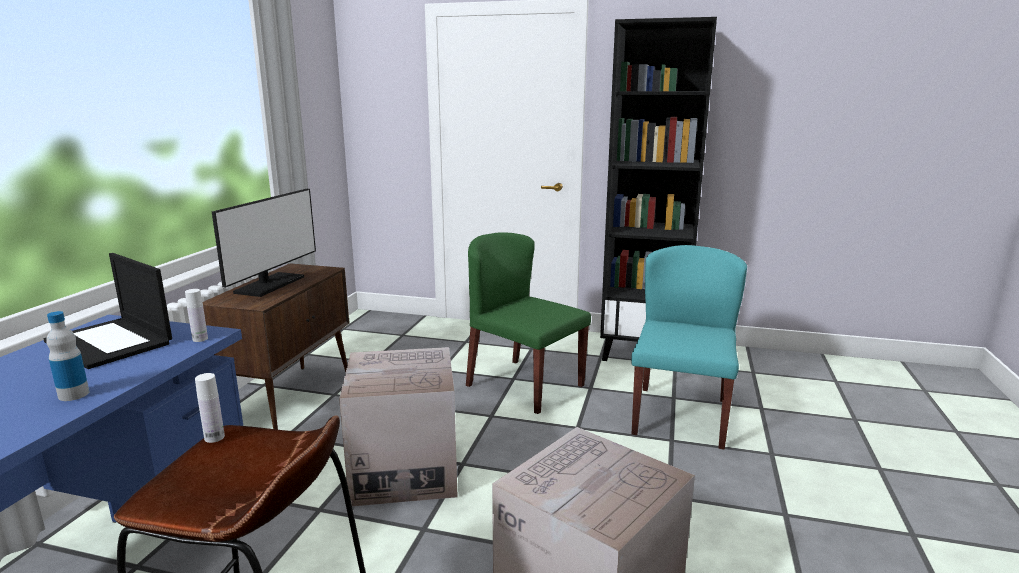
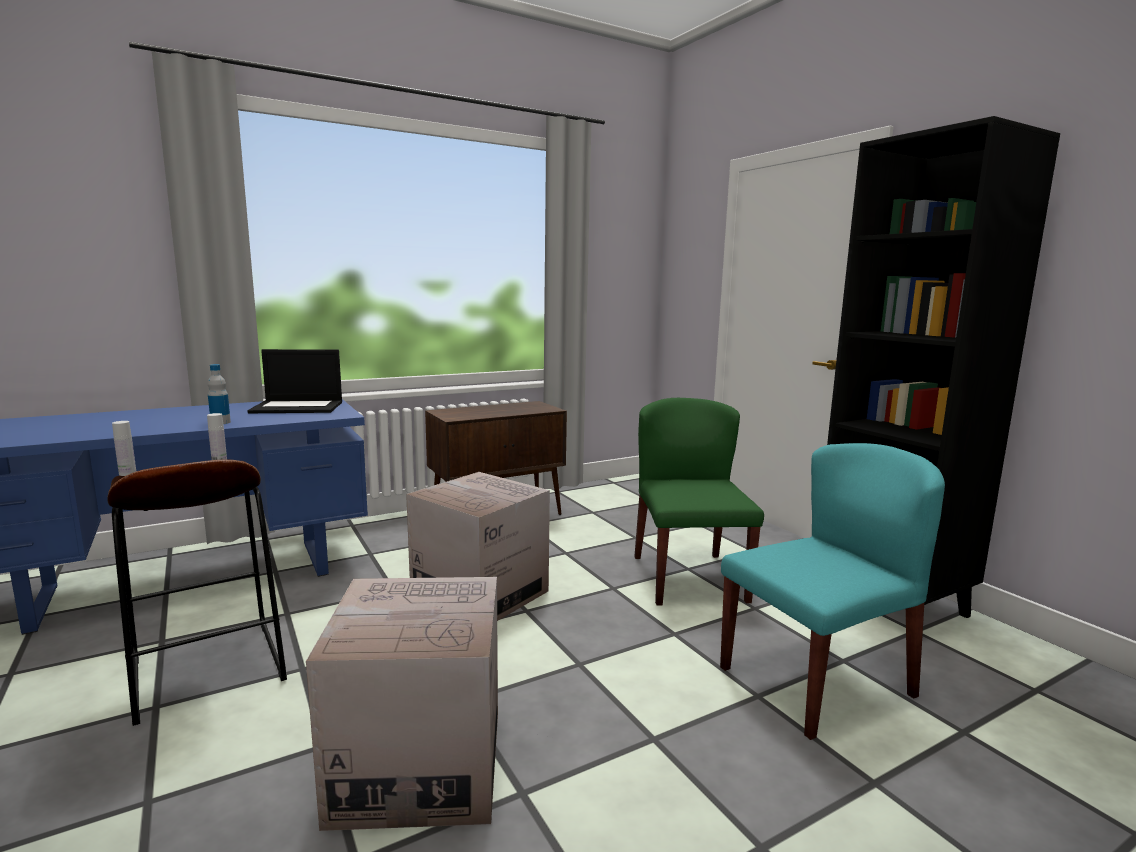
camera: 45 degrees right, 5 degrees down
laptop [43,253,172,369] -> laptop turned 90 degrees counterclockwise [247,349,342,413]
white bottle [185,289,208,342] -> white bottle moved to [112,421,136,476]
monitor [212,188,316,297] -> none

